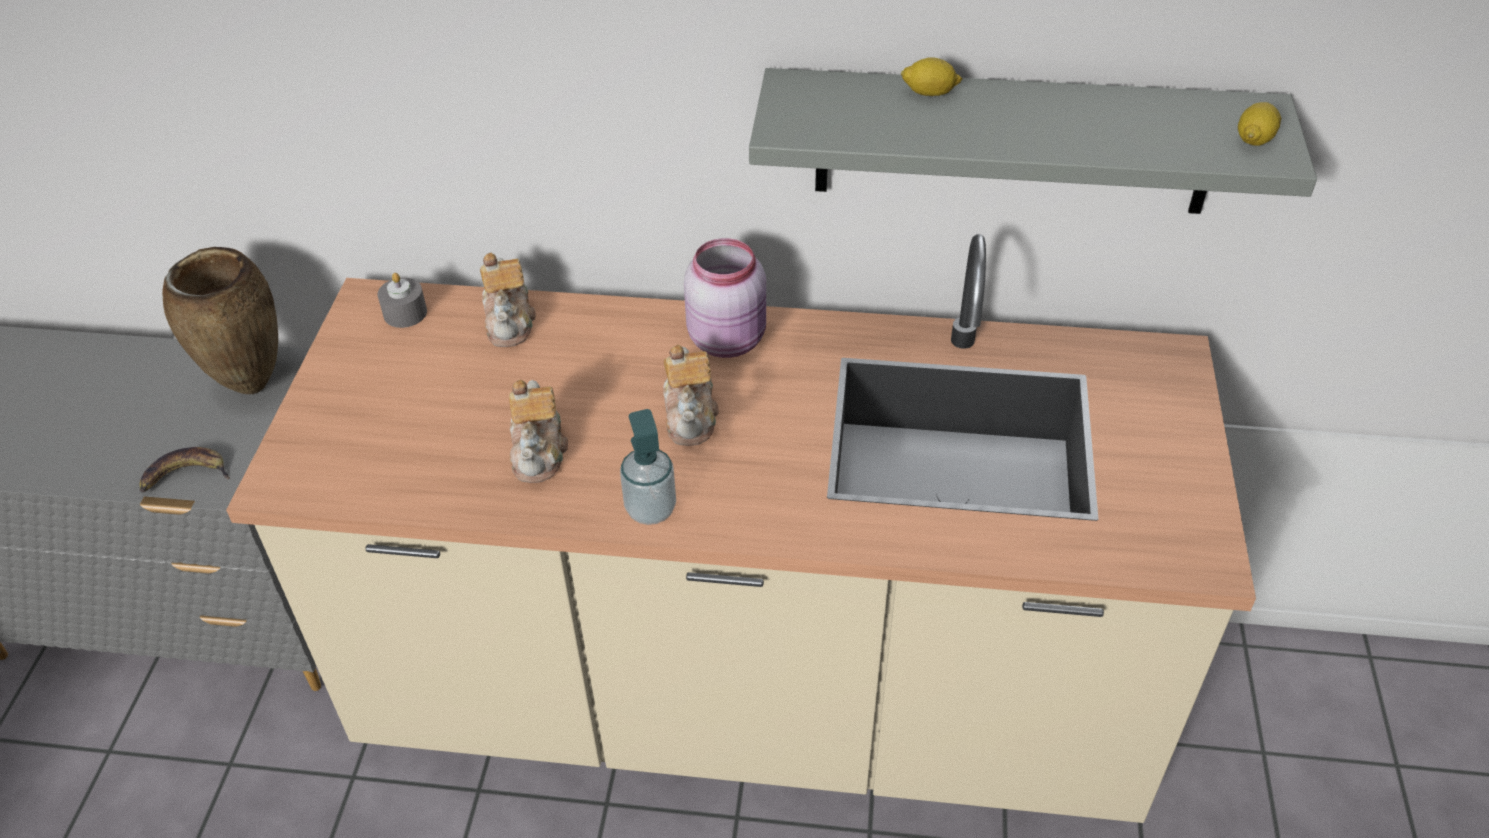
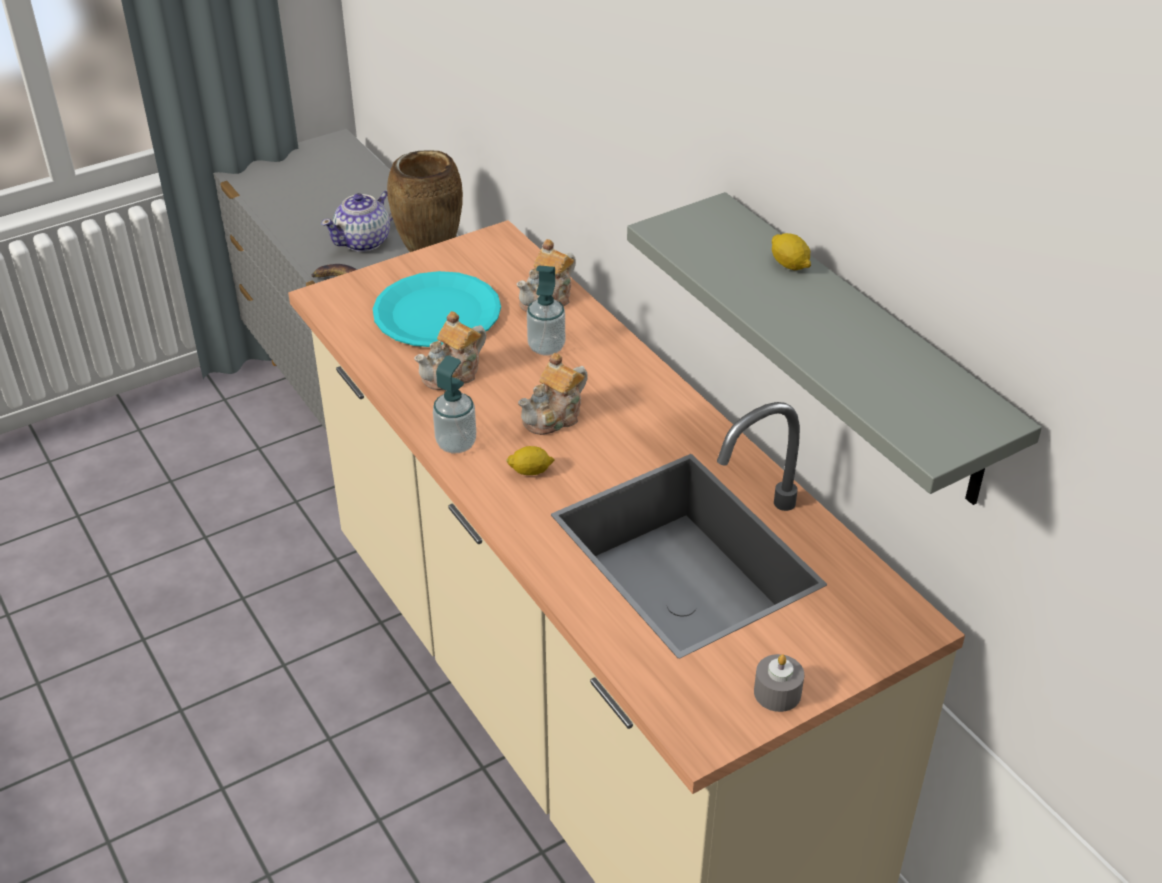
camera: 50 degrees right, 5 degrees down
grey candle [378,273,427,328] -> grey candle moved to [754,654,804,712]
pink jar [684,238,766,358] -> none
lemon [1238,102,1281,146] -> lemon moved to [506,446,555,475]
none -> teapot [321,190,393,252]
none -> turquoise plate [373,271,501,347]
none -> soap dispenser [527,265,565,356]

